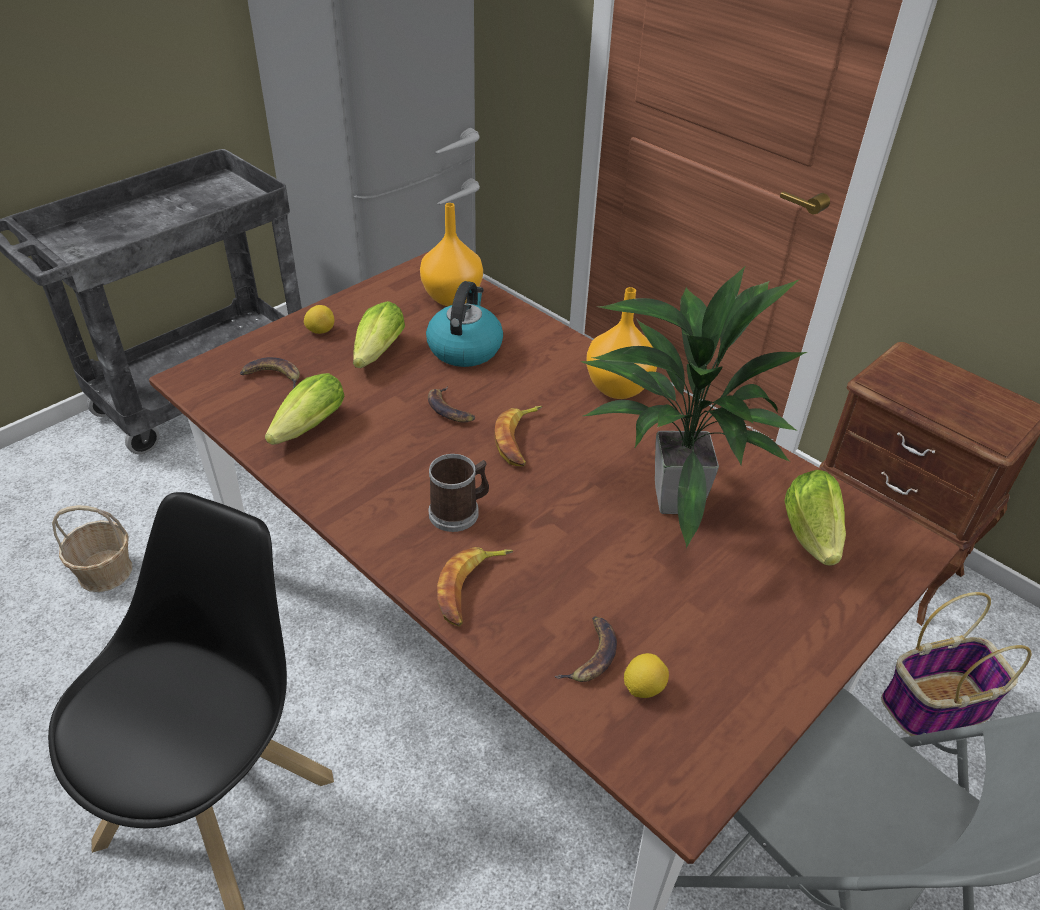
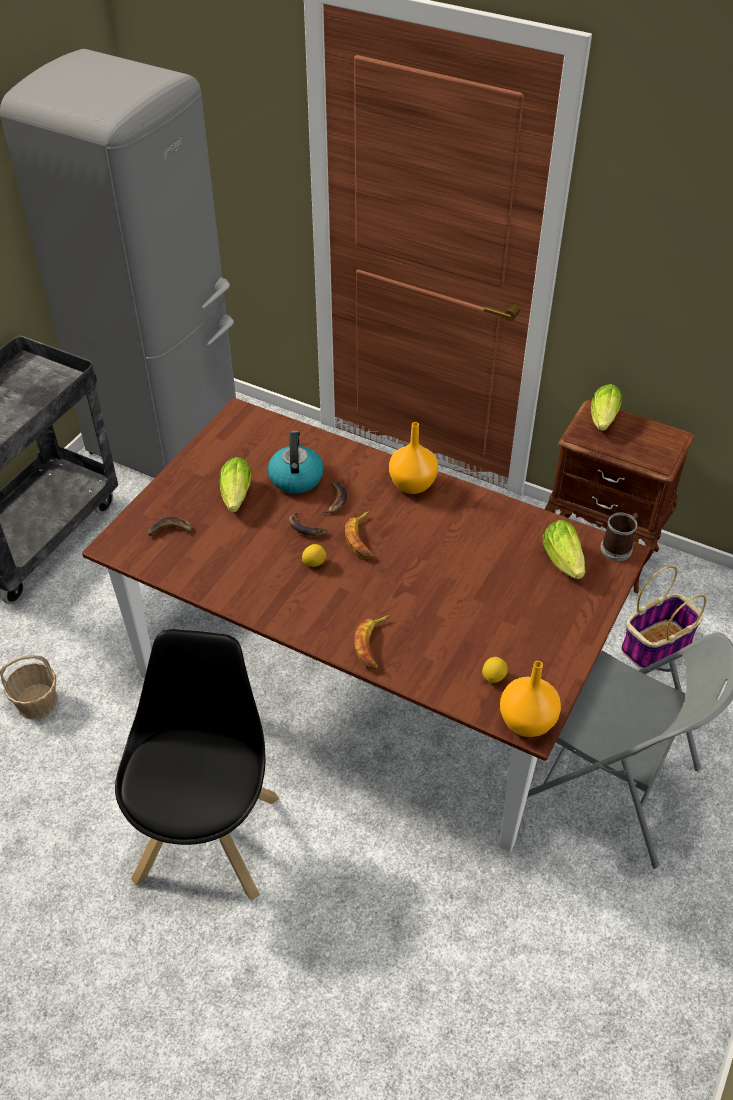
camera: 15 degrees left, 5 degrees up
lettuce [265,373,344,445] -> lettuce moved to [591,384,622,431]
lemon [304,305,335,334] -> lemon moved to [302,544,326,567]
orange vase [420,203,483,306] -> orange vase moved to [500,661,561,737]
mug [428,454,489,532] -> mug moved to [600,513,638,561]
banana [554,616,617,682] -> banana moved to [319,482,347,514]
potted plant [580,266,807,548] -> none

